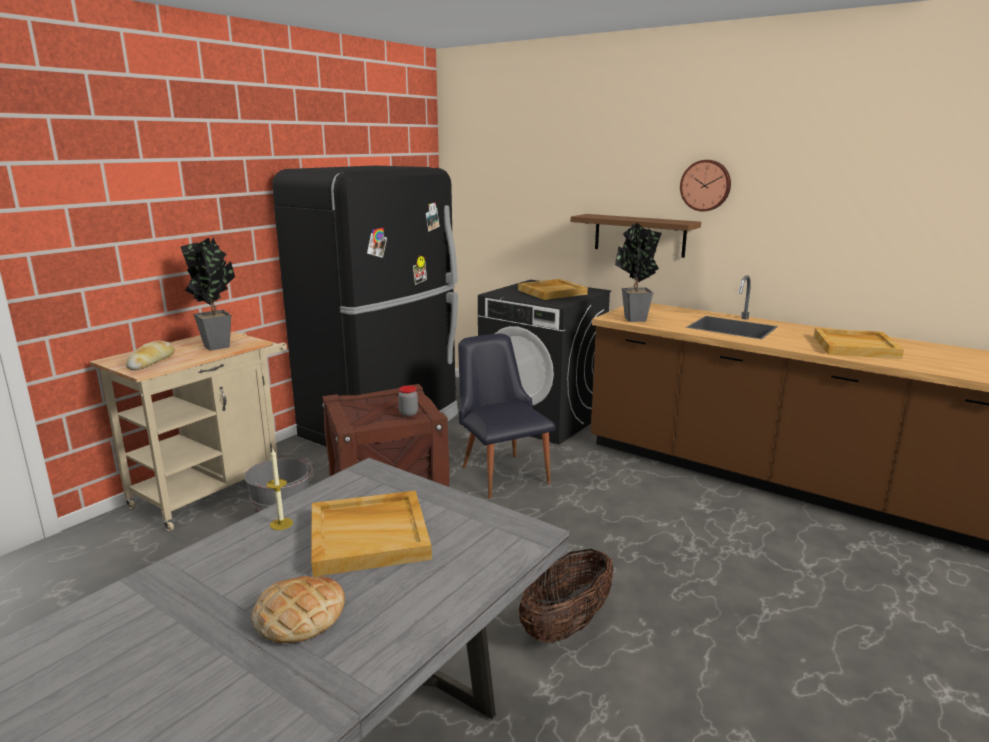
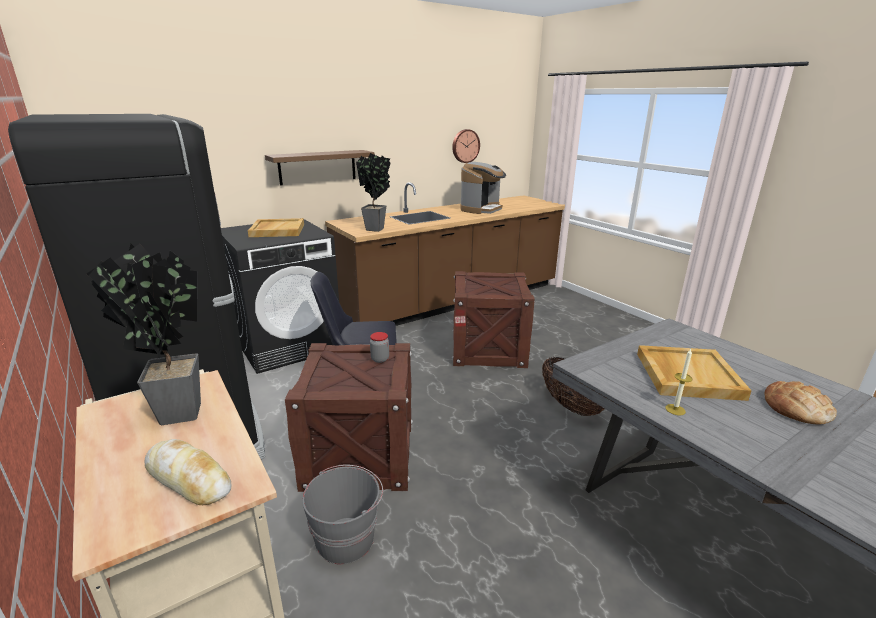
camera: 70 degrees left, 5 degrees up
wall clock [680,160,731,211] -> wall clock moved to [452,129,480,163]
beige tray [814,328,904,359] -> coffee machine [460,162,506,214]
none -> crate [452,271,535,368]

